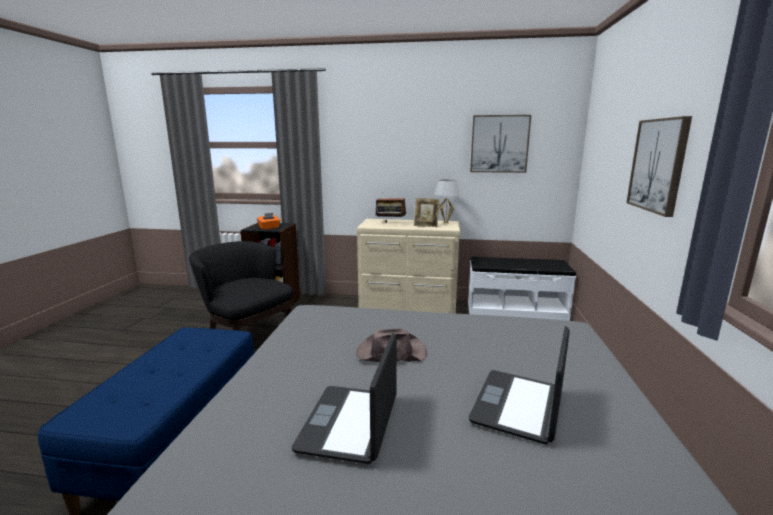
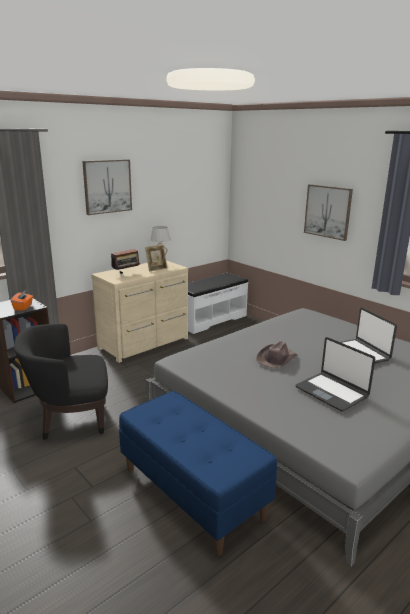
camera: 50 degrees left, 5 degrees up
picture [470,115,531,173] -> picture moved to [82,159,132,215]

